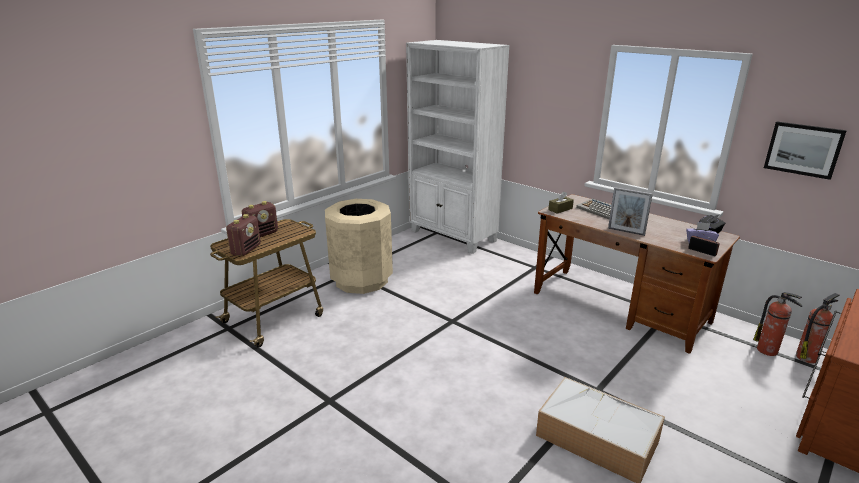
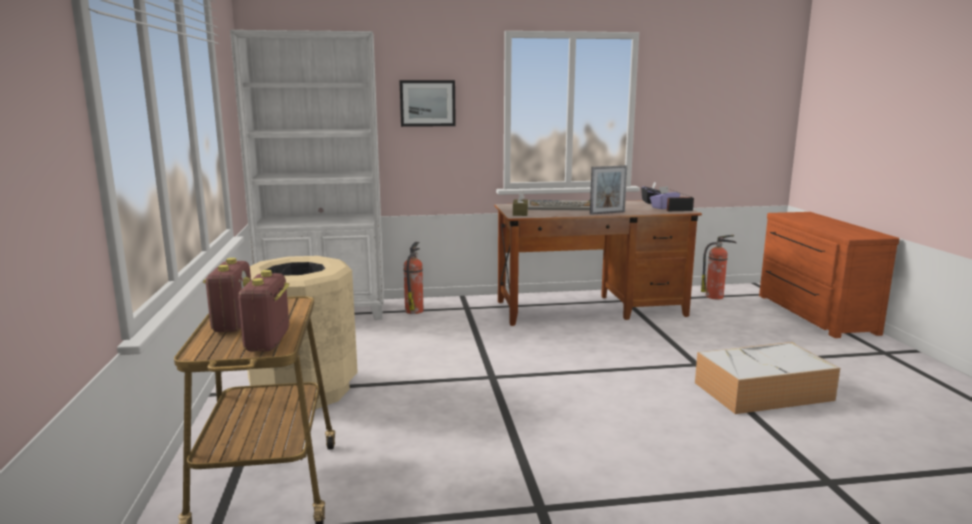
camera: 50 degrees left, 10 degrees down
radio [226,214,261,256] -> radio turned 150 degrees counterclockwise [238,270,289,351]
picture [764,122,847,180] -> picture moved to [399,80,456,127]
fire extinguisher [796,293,840,363] -> fire extinguisher moved to [403,242,424,314]

